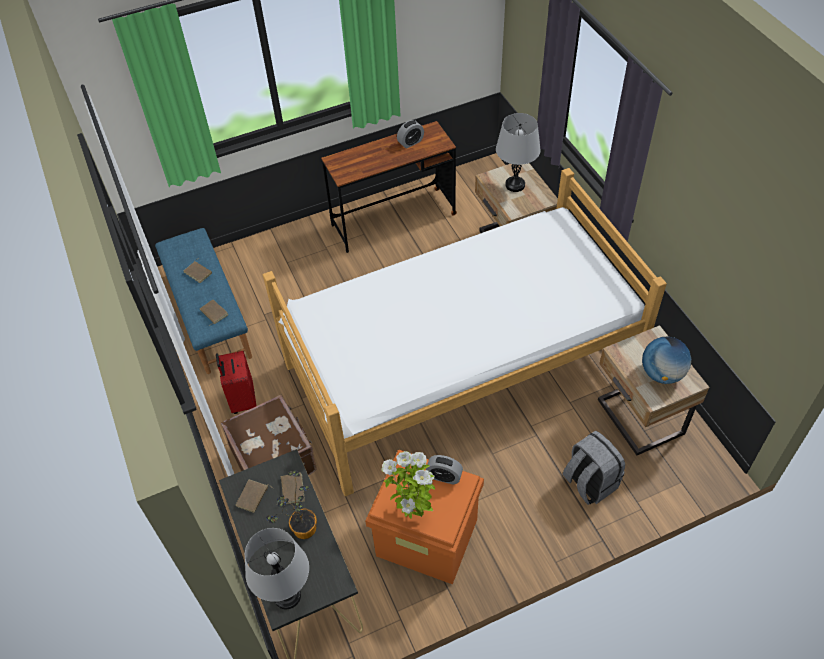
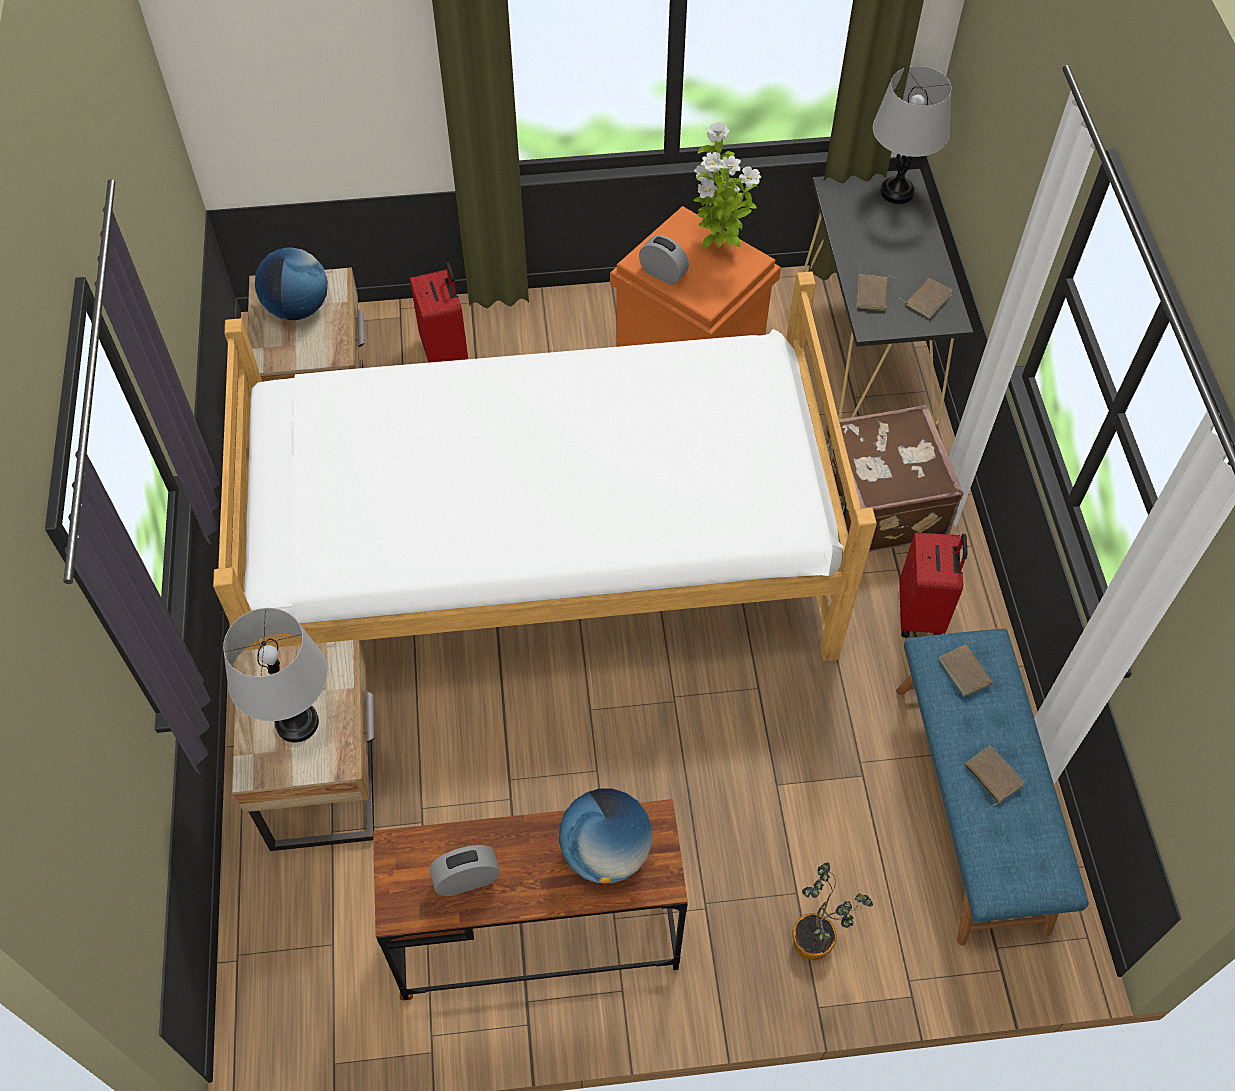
camera: 165 degrees left, 5 degrees up
potted plant [266,470,317,539] -> potted plant moved to [792,862,873,960]
grey backpack [563,431,625,505] -> red suitcase [410,262,468,363]
none -> globe [559,788,652,884]

